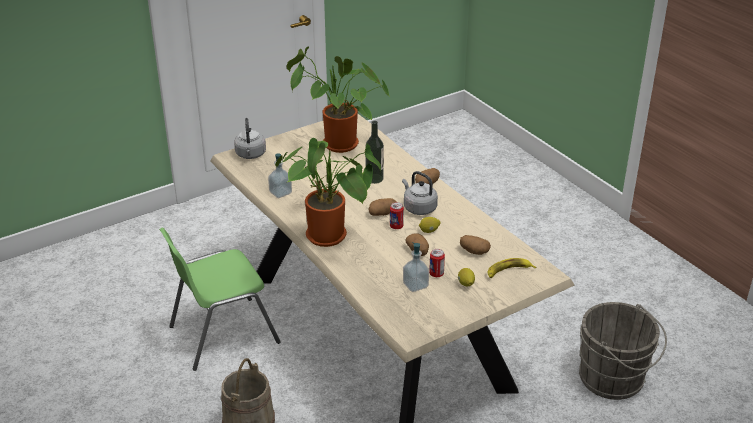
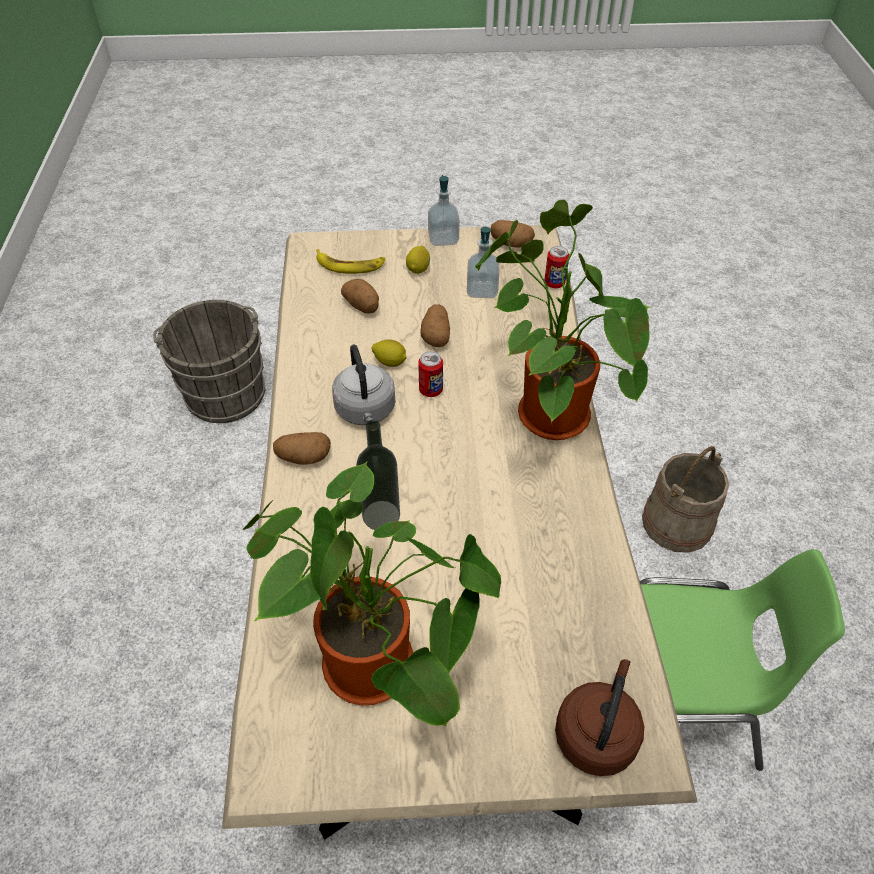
camera: 150 degrees left, 15 degrees up
grey kettle [234,118,266,159] -> brown kettle [555,659,644,776]
soap dispenser [268,153,292,198] -> soap dispenser moved to [428,175,460,246]
potato [368,198,396,216] -> potato moved to [490,220,535,248]
can [429,249,445,277] -> can moved to [544,246,569,288]

